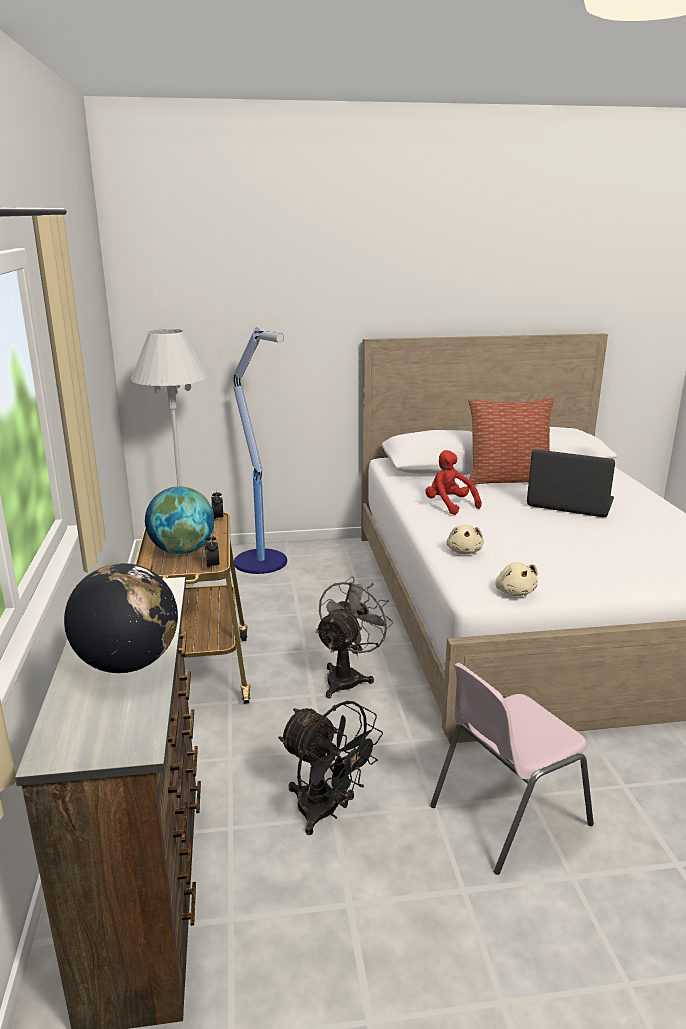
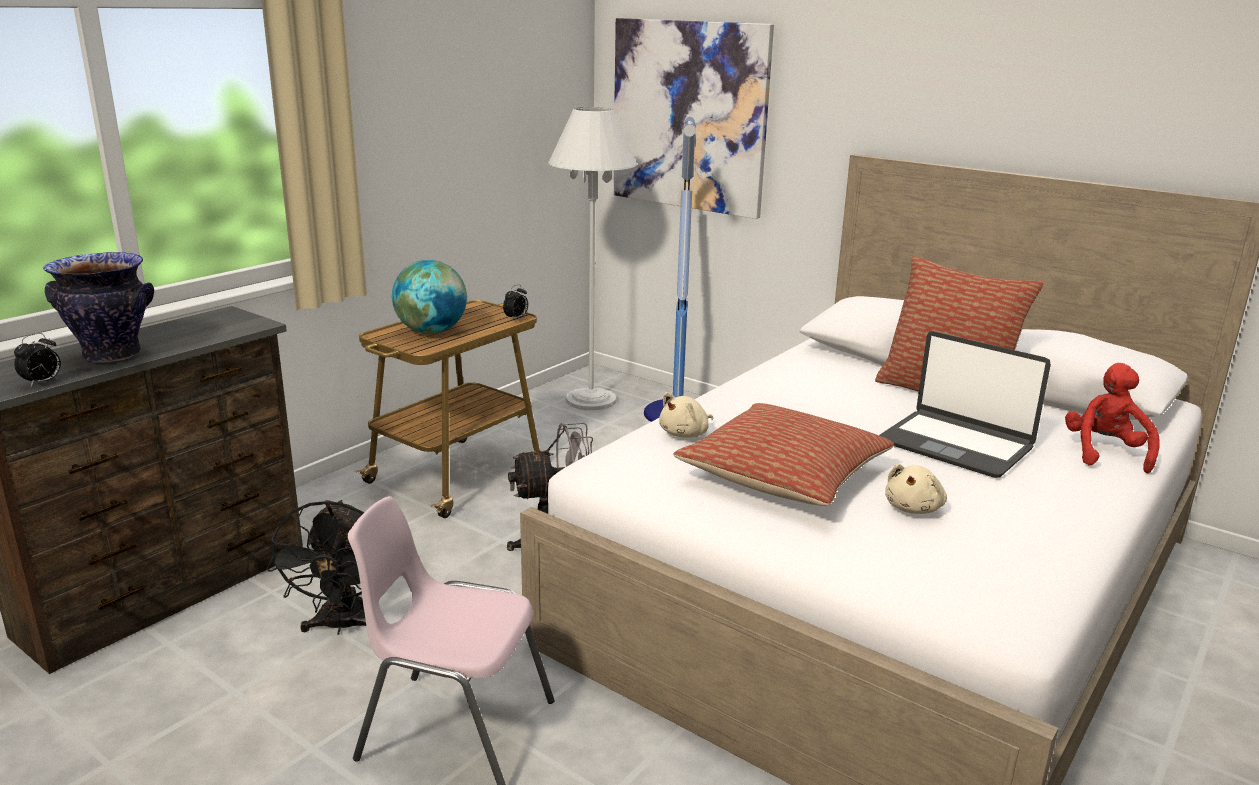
camera: 45 degrees right, 0 degrees up
globe [64,563,178,673] -> vase [43,252,154,362]
alarm clock [205,533,219,570] -> alarm clock moved to [14,333,61,387]
red plush toy [425,450,482,515] -> red plush toy moved to [1065,363,1160,473]
beige plush toy [495,562,538,596] -> beige plush toy moved to [885,464,947,514]
laptop [527,449,615,517] -> laptop turned 150 degrees clockwise [879,331,1051,478]
none -> picture [613,18,774,219]
none -> pillow [673,403,894,506]

